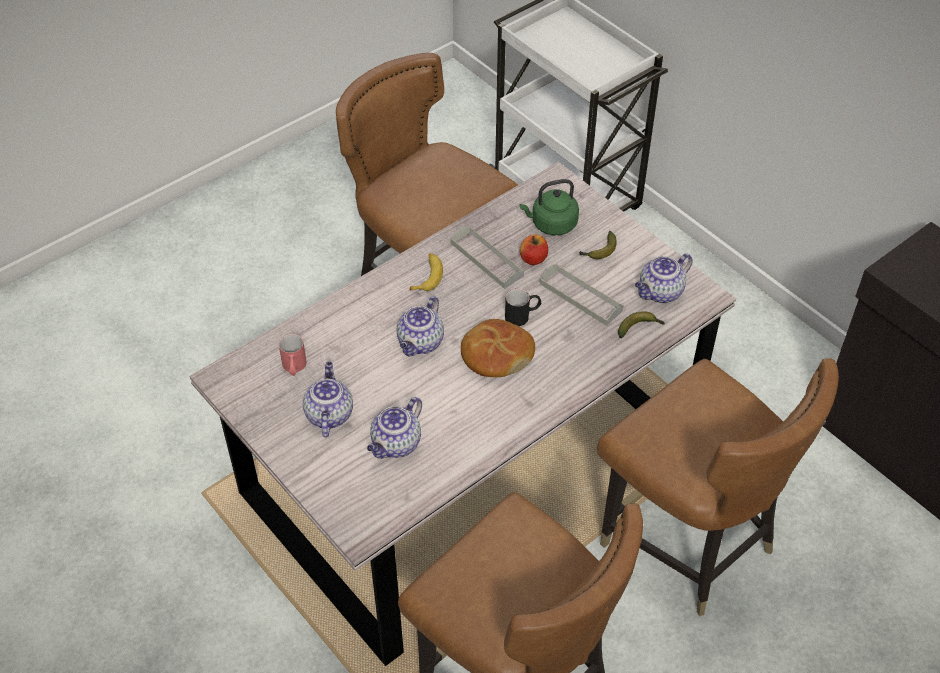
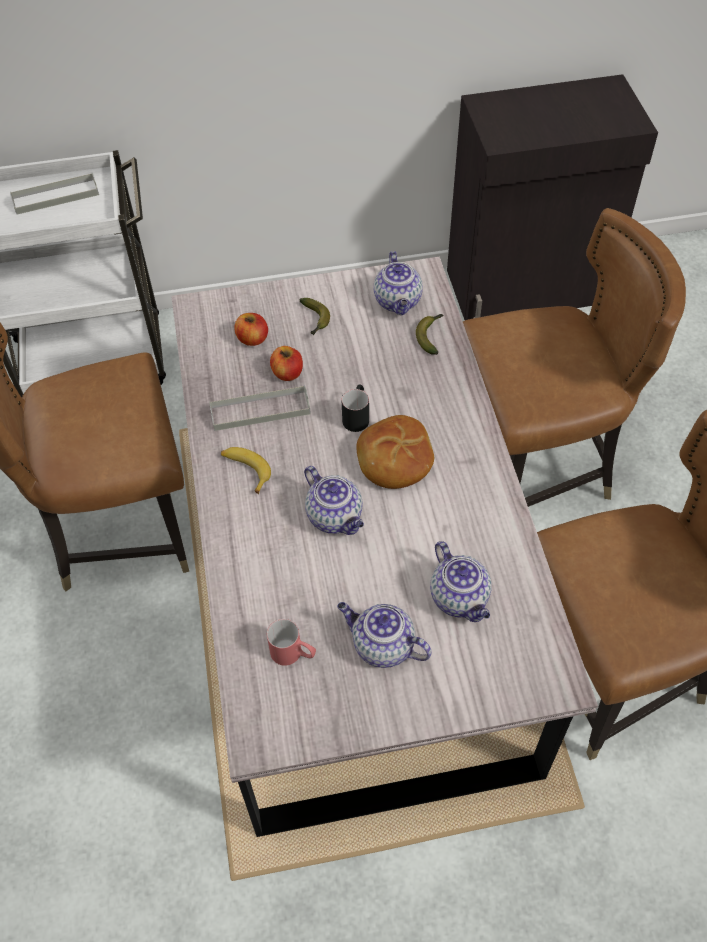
camera: 60 degrees left, 5 degrees up
green kettle [520,179,579,236] -> apple [234,313,268,346]
grey tray [540,264,623,326] -> grey tray moved to [10,173,99,215]

